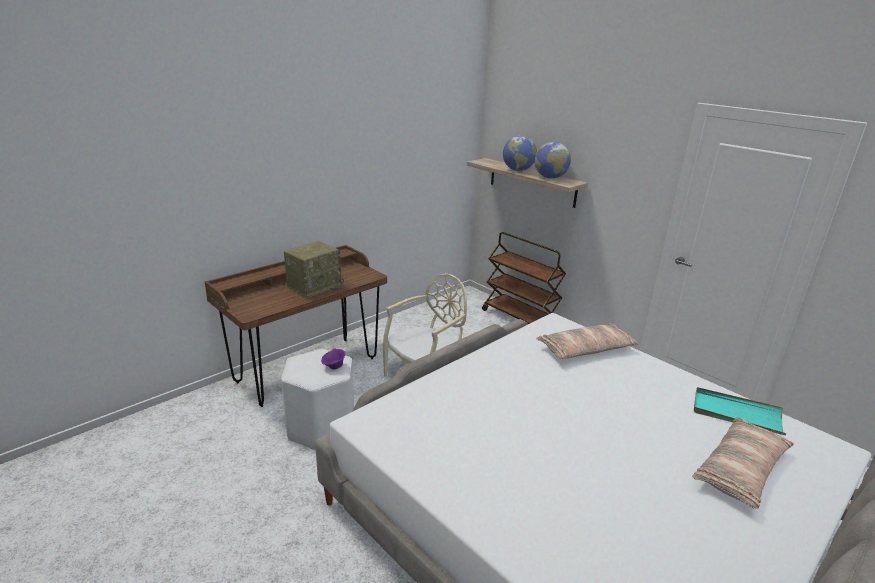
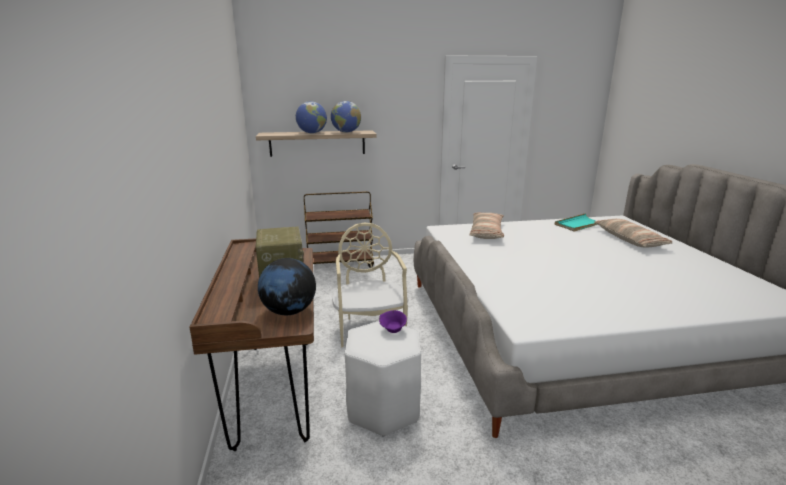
camera: 55 degrees left, 5 degrees down
none -> globe [258,258,316,315]

